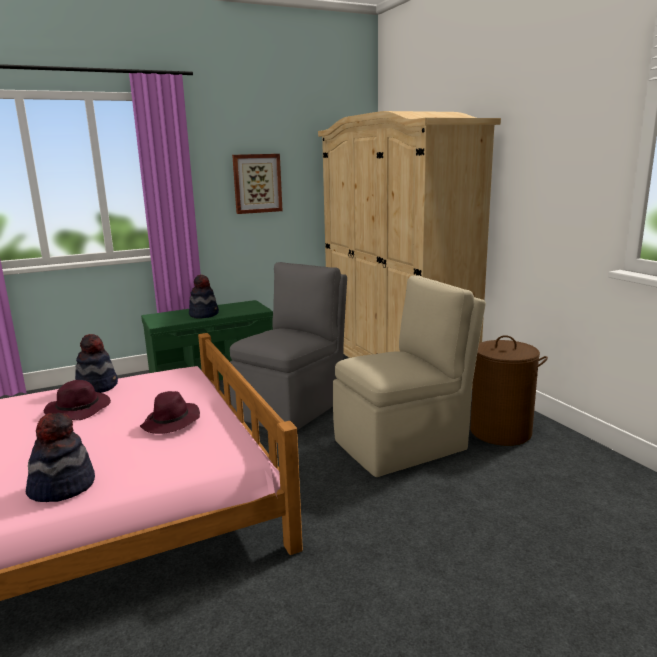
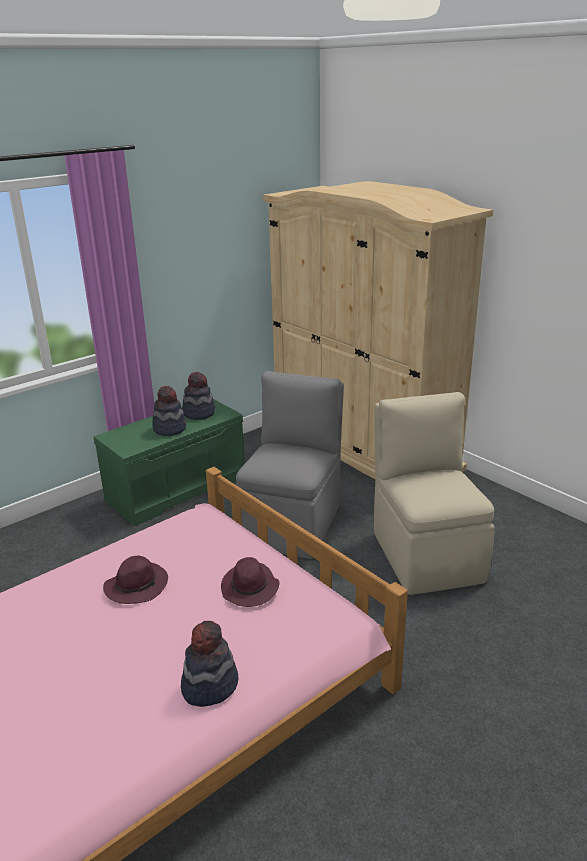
camera: 15 degrees left, 10 degrees up
hat [75,334,118,393] -> hat moved to [182,372,215,420]
picture [232,154,283,214] -> none
beige chair [333,275,486,477] -> beige chair turned 60 degrees counterclockwise [374,392,495,595]
brown laundry basket [470,335,548,446] -> none

